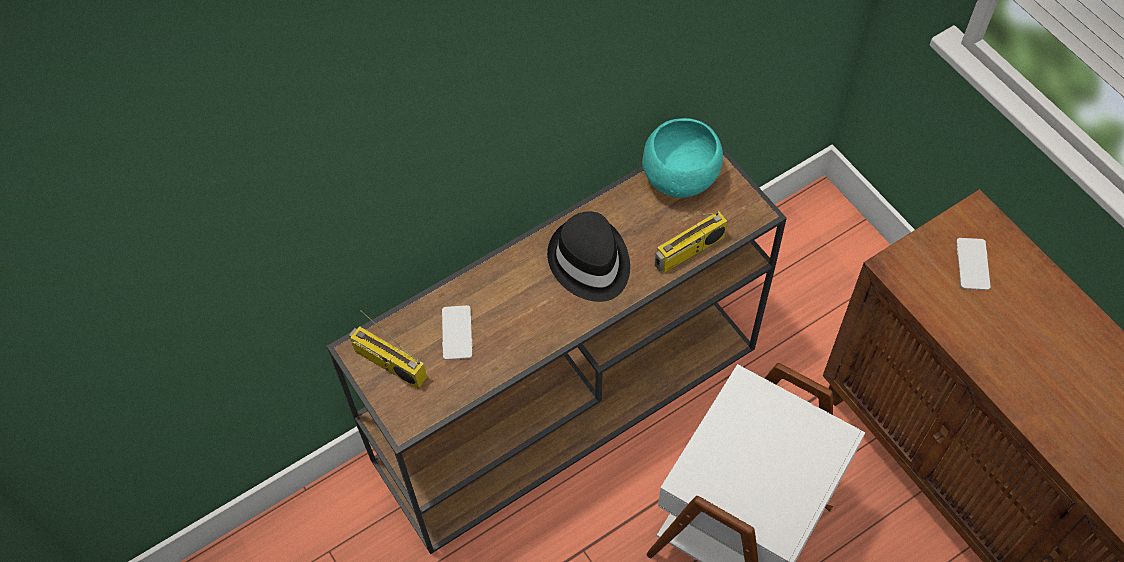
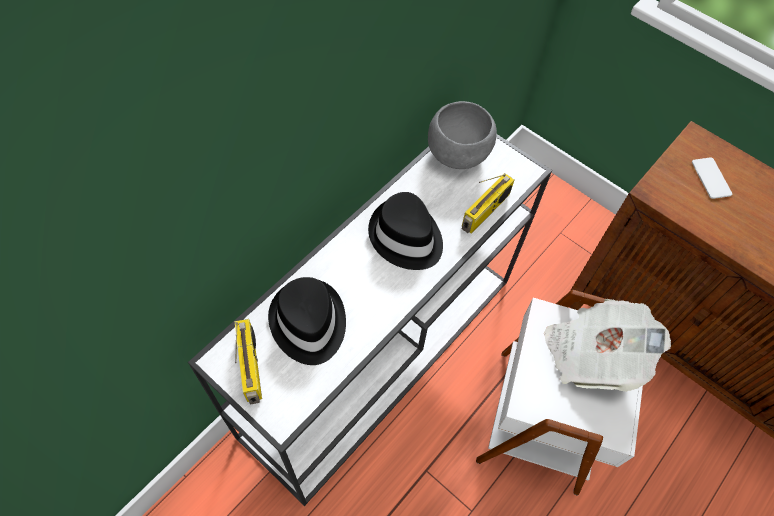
camera: 20 degrees left, 0 degrees up
brown console table [327,147,787,554] -> white console table [188,134,552,506]
radio [349,310,427,389] -> radio turned 120 degrees counterclockwise [235,319,262,405]
phone [442,305,472,360] -> black hat [268,277,346,365]
turquoise bowl [642,118,723,198] -> grey bowl [428,101,497,169]
none -> newspaper [544,299,671,392]

